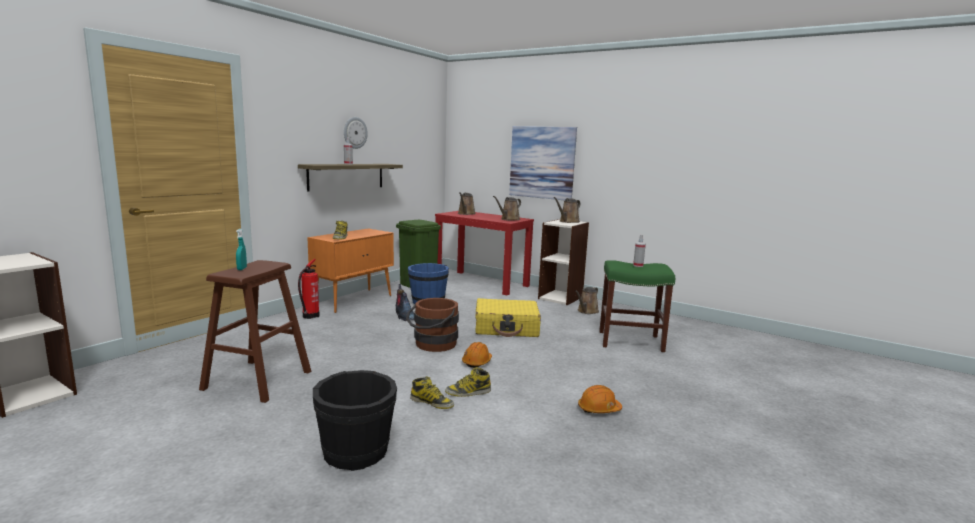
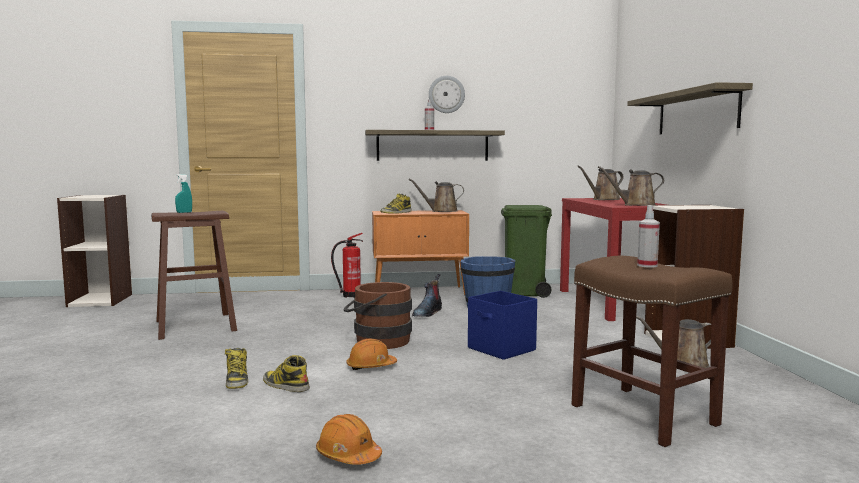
camera: 50 degrees right, 5 degrees down
black bucket [313,370,397,471] -> none
yellow suitcase [476,298,541,337] -> blue storage box [468,291,537,360]
picture [509,126,577,200] -> shelf [627,82,753,134]
brown watering can [553,197,580,223] -> brown watering can moved to [408,179,464,212]
green stool [599,260,675,352] -> brown stool [571,256,733,447]

